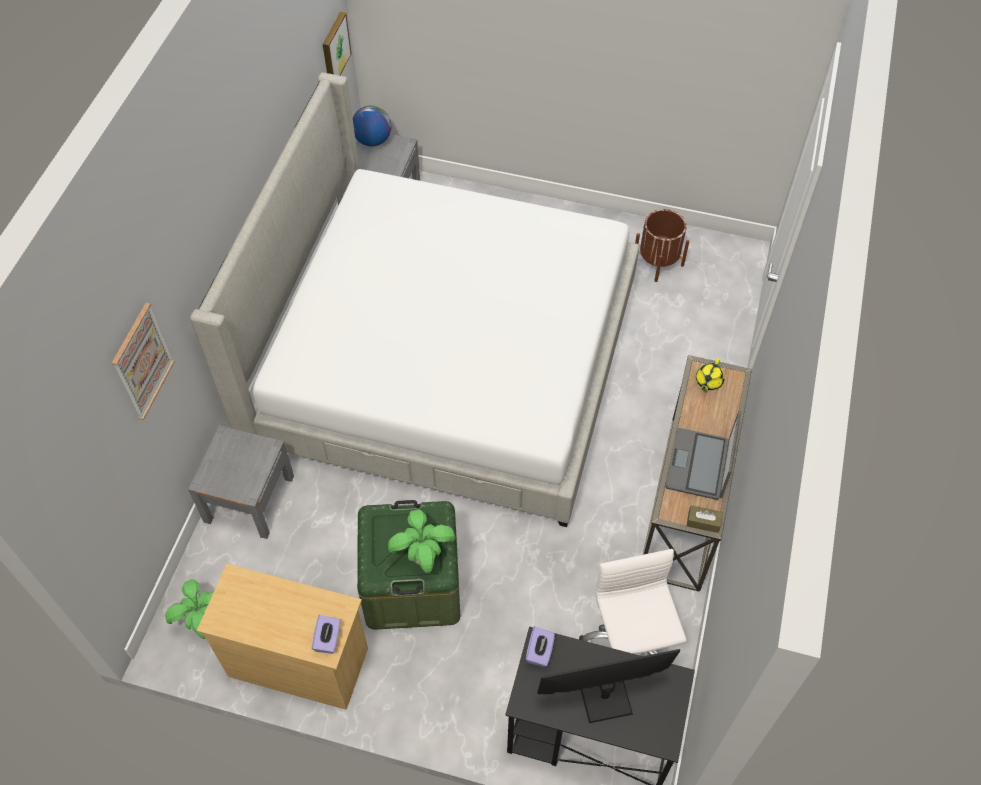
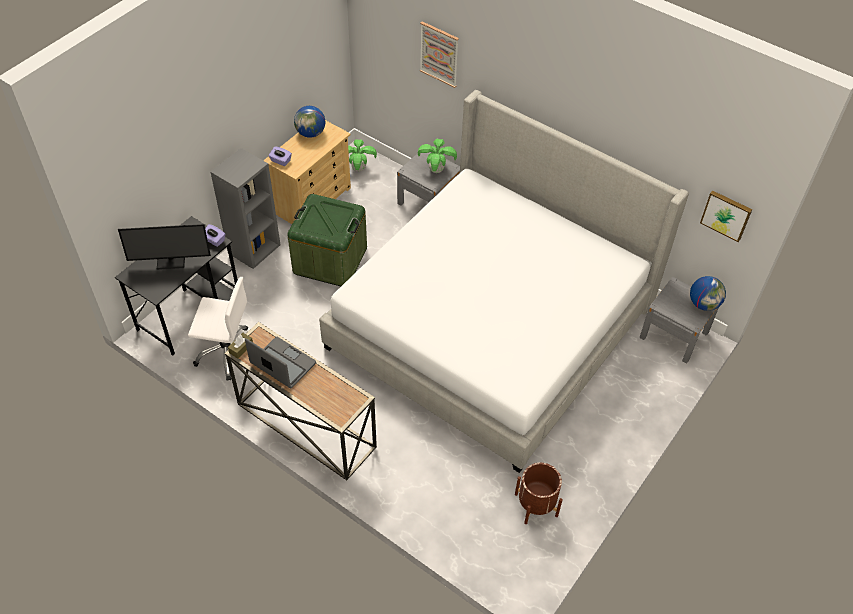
camera: 110 degrees right, 5 degrees down
potted plant [388,509,455,573] -> potted plant moved to [418,138,457,173]
monitor [537,649,680,723] -> monitor turned 75 degrees clockwise [118,224,211,270]
yellow teapot [696,358,725,391] -> none
none -> grey bookcase [211,148,280,269]
none -> globe [294,106,325,138]

